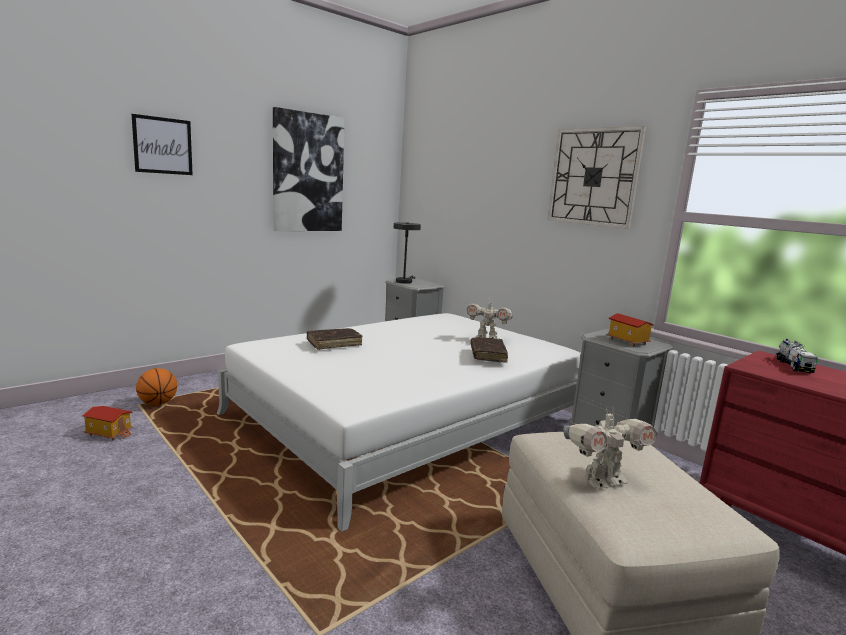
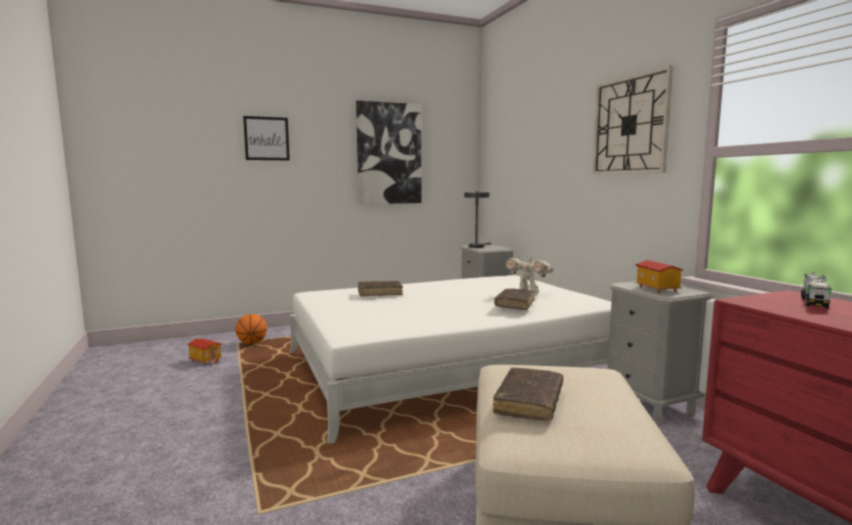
camera: 20 degrees right, 5 degrees down
toy robot [563,407,657,489] -> brown book [493,367,563,421]

